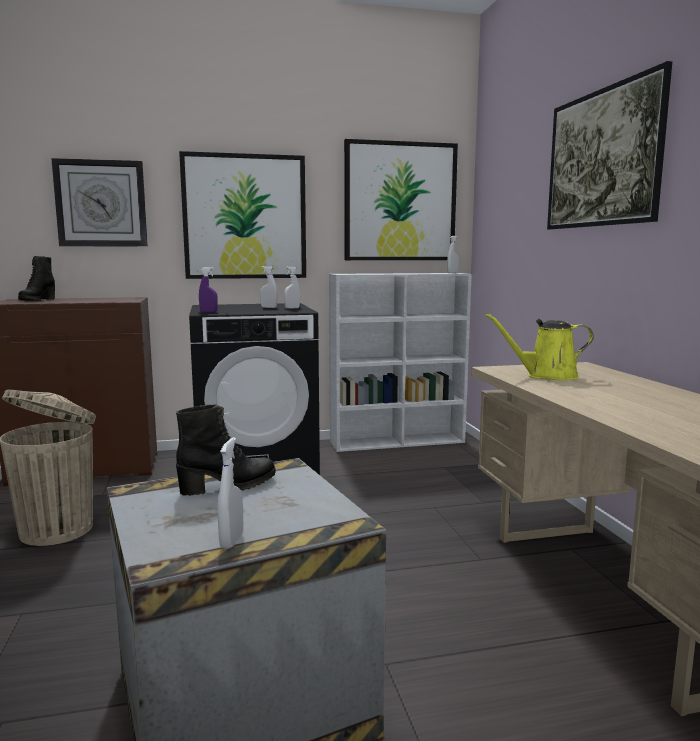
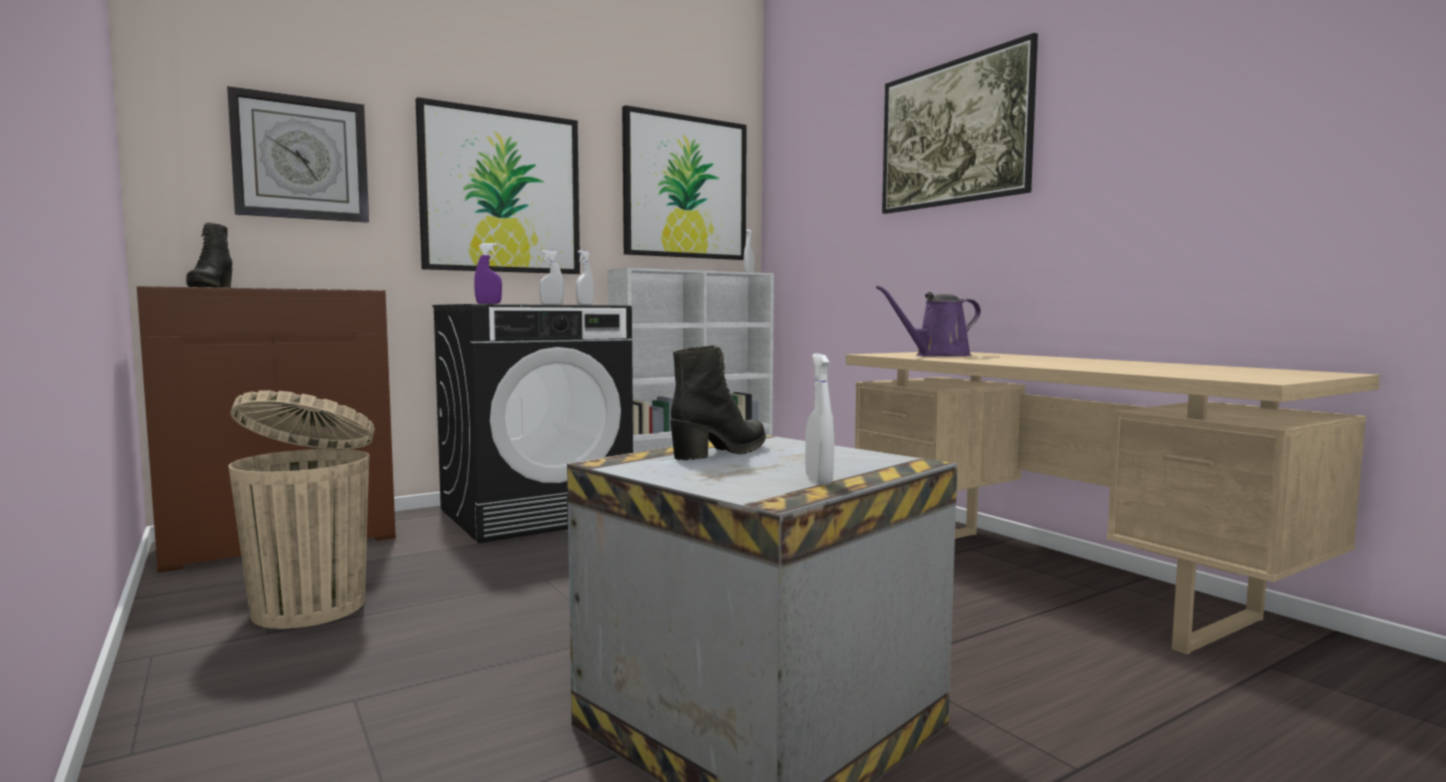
camera: 20 degrees left, 5 degrees down
yellow watering can [485,313,594,380] -> purple watering can [876,286,981,357]

